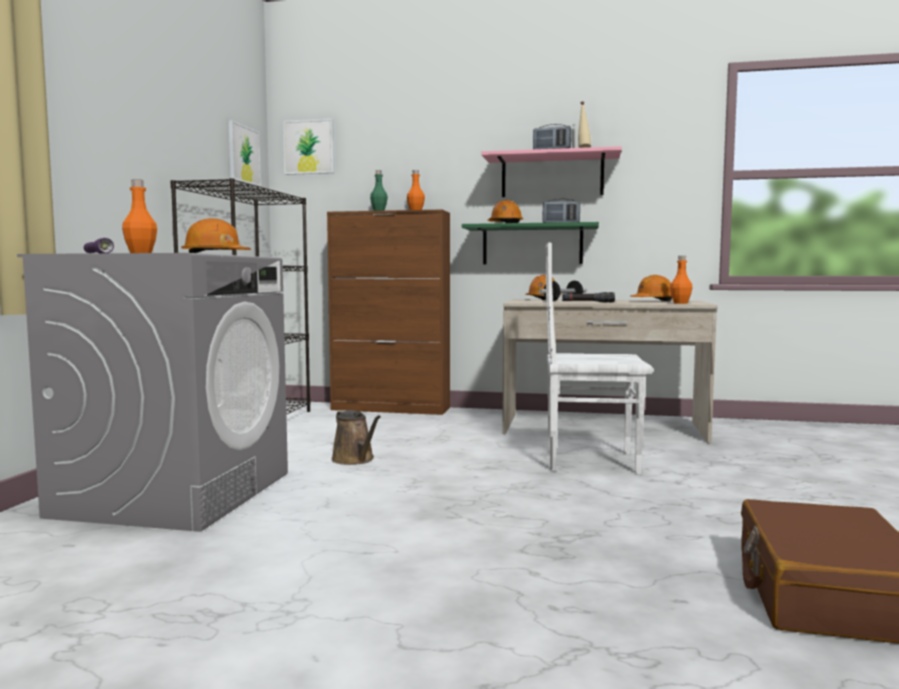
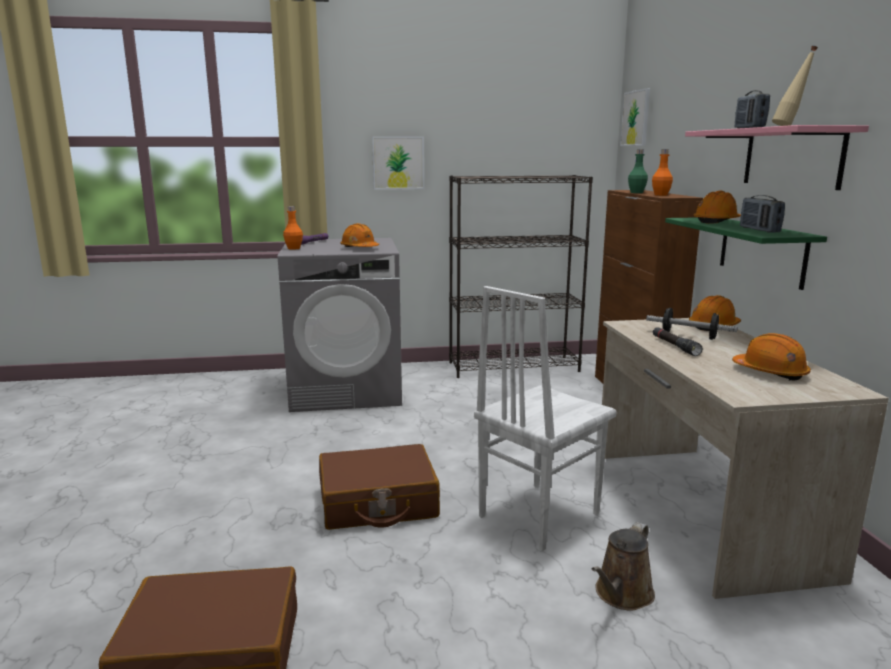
camera: 70 degrees right, 10 degrees up
picture [229,120,261,187] -> picture moved to [372,136,424,190]
brown watering can [331,410,381,465] -> brown watering can moved to [592,522,655,611]
white chair [545,242,653,474] -> white chair turned 120 degrees counterclockwise [474,286,617,551]
orange bottle [670,256,693,304] -> none
none -> brown suitcase [319,444,440,530]

